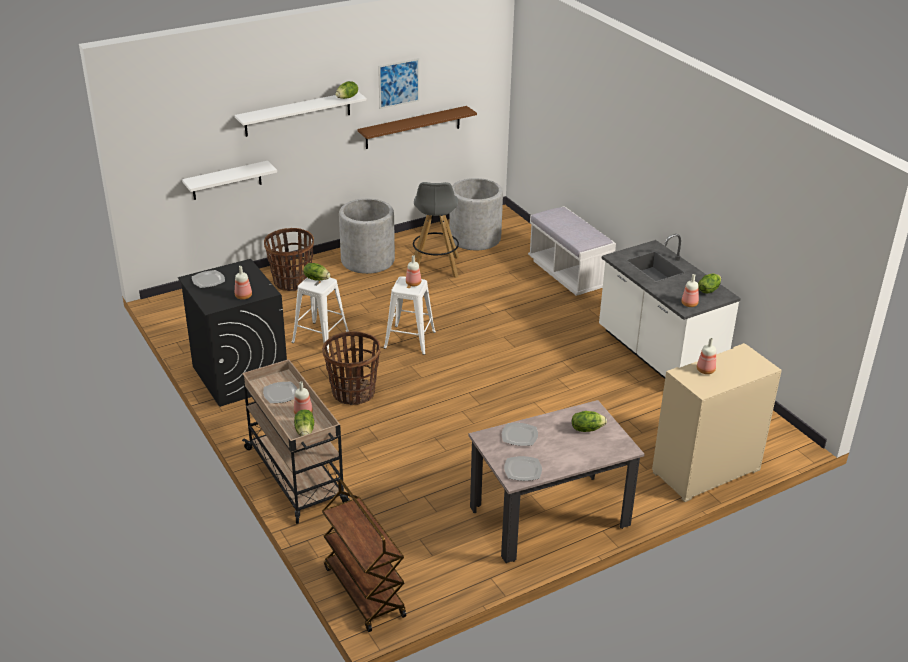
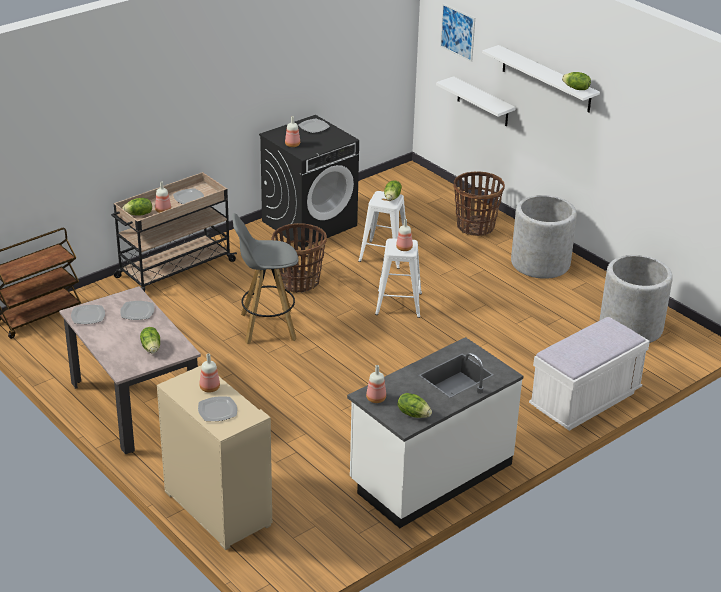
camera: 80 degrees right, 0 degrees up
brown shelf [357,106,477,149] -> none
picture [378,58,419,109] -> picture moved to [440,3,475,62]
grey stool [413,182,459,278] -> grey stool moved to [232,213,298,344]
none -> plate [198,396,237,421]

